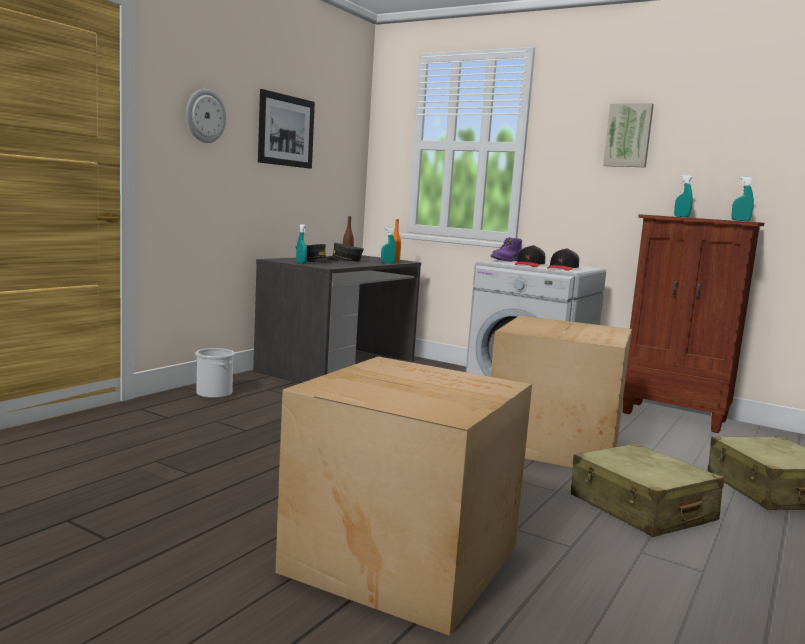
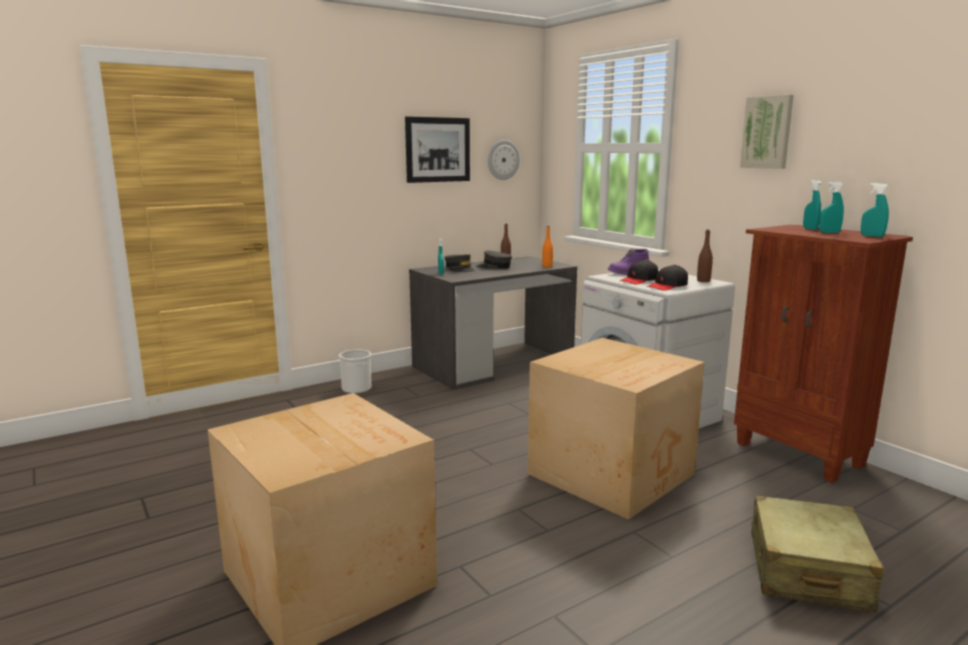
camera: 25 degrees right, 5 degrees up
wall clock [186,89,226,143] -> wall clock moved to [488,140,520,180]
turquoise spray bottle [381,227,396,263] -> turquoise spray bottle moved to [819,182,844,233]
beige suitcase [571,443,724,537] -> none
none -> brown bottle [697,230,713,282]

